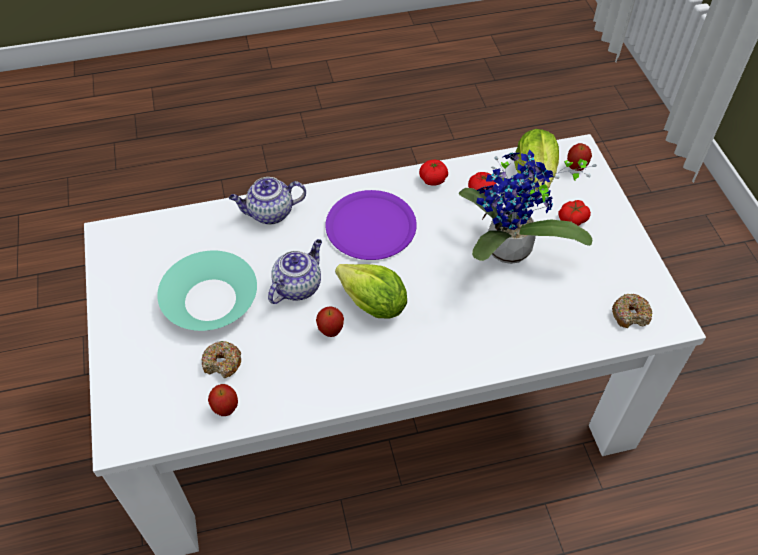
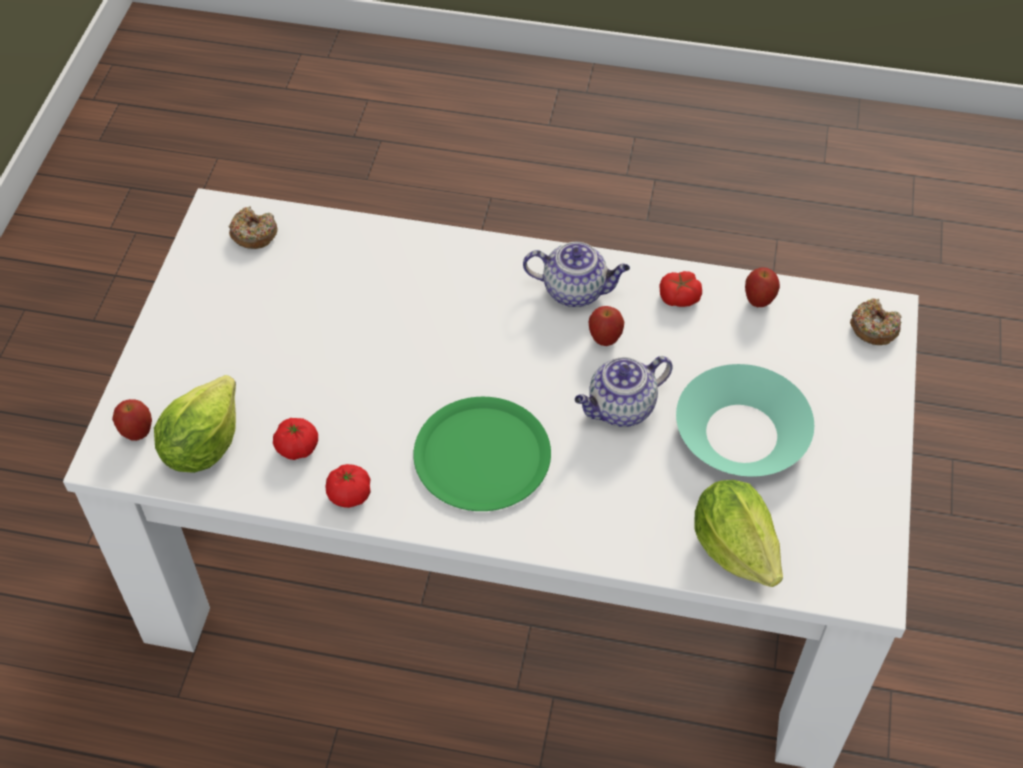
camera: 155 degrees left, 0 degrees up
donut [201,341,241,378] -> donut moved to [850,298,902,345]
teapot [229,177,306,225] -> teapot moved to [523,242,630,307]
purple plate [325,190,417,260] -> green plate [413,397,551,511]
lettuce [335,264,407,318] -> lettuce moved to [694,480,783,587]
potted plant [459,149,597,264] -> none
tomato [558,200,591,226] -> tomato moved to [659,271,702,307]

